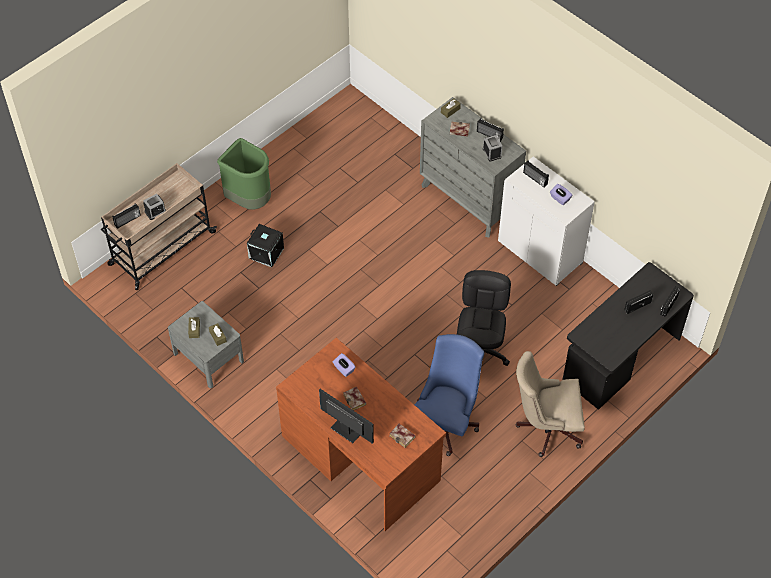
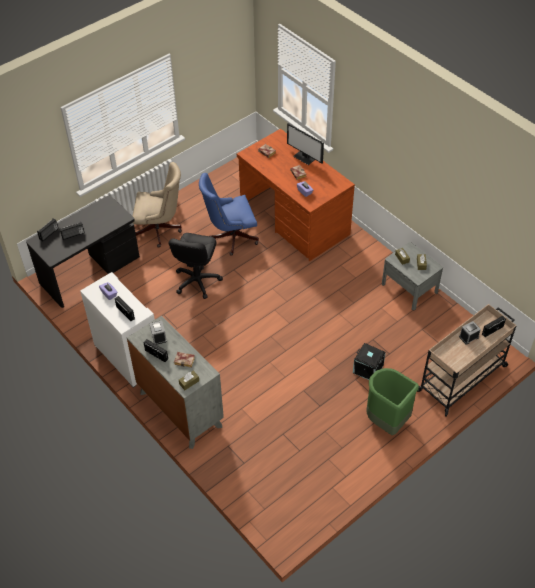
camera: 175 degrees left, 5 degrees down
blue office chair [415,334,484,456] -> blue office chair turned 45 degrees clockwise [199,173,259,256]

